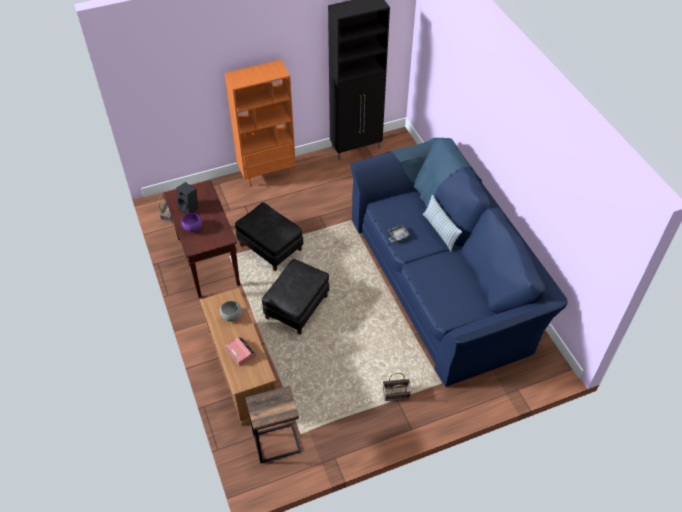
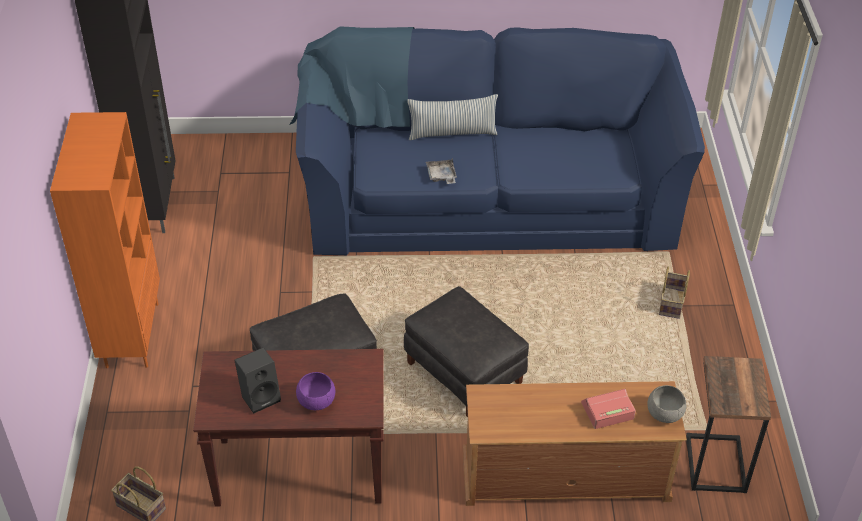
camera: 70 degrees left, 5 degrees down
grey bowl [220,301,242,322] -> grey bowl moved to [647,385,686,423]

